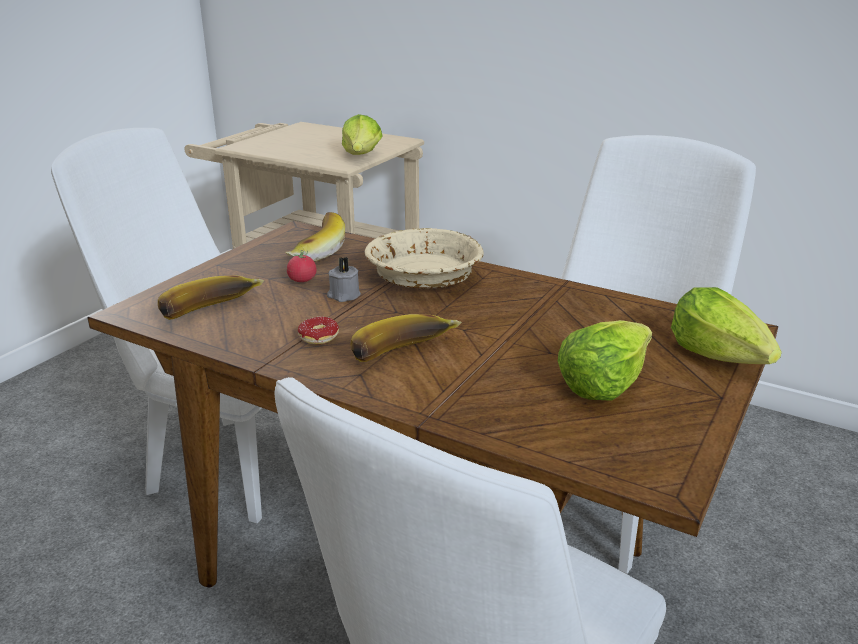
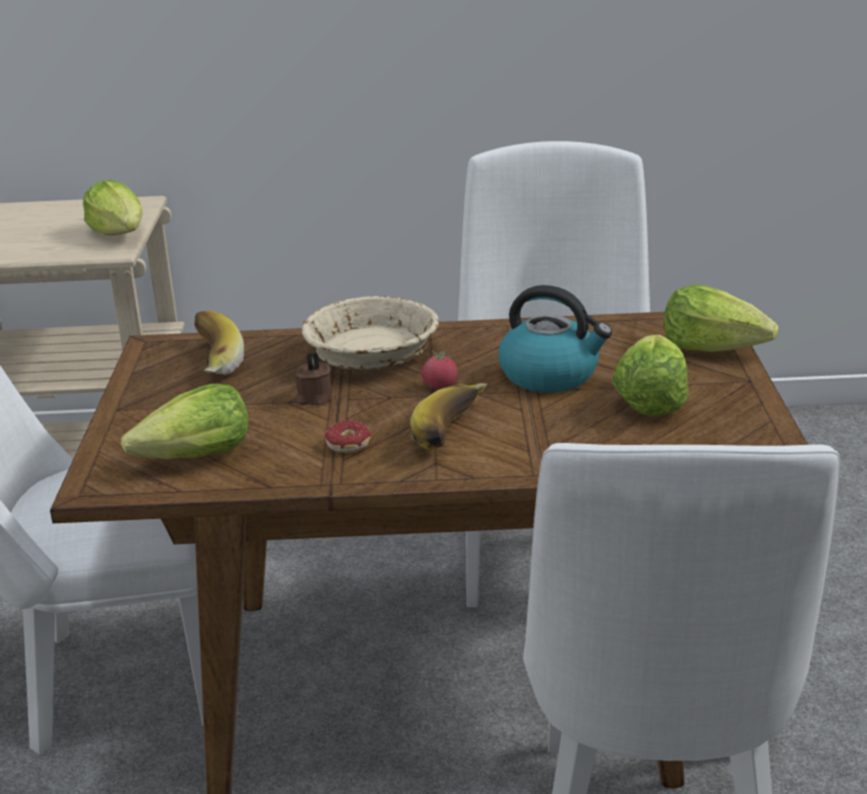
camera: 30 degrees left, 0 degrees up
banana [158,276,265,320] -> lettuce [121,384,248,459]
tomato [287,250,317,282] -> tomato moved to [422,349,458,389]
grey candle [327,257,361,302] -> brown candle [295,352,332,405]
none -> kettle [499,285,612,392]

